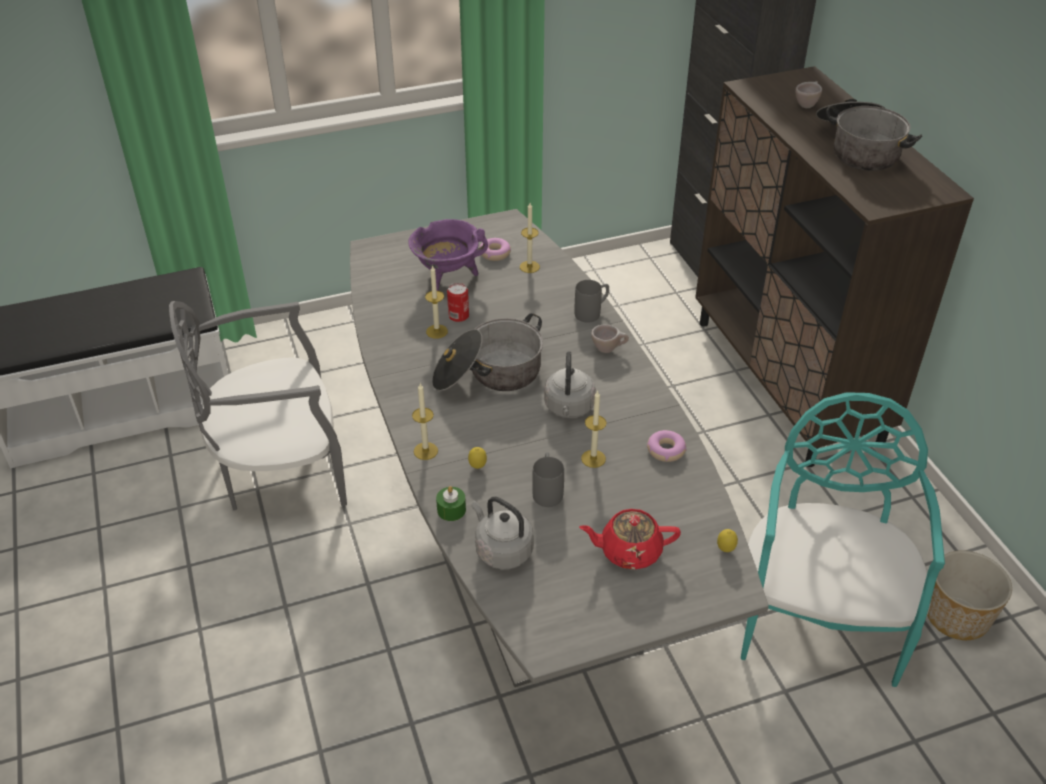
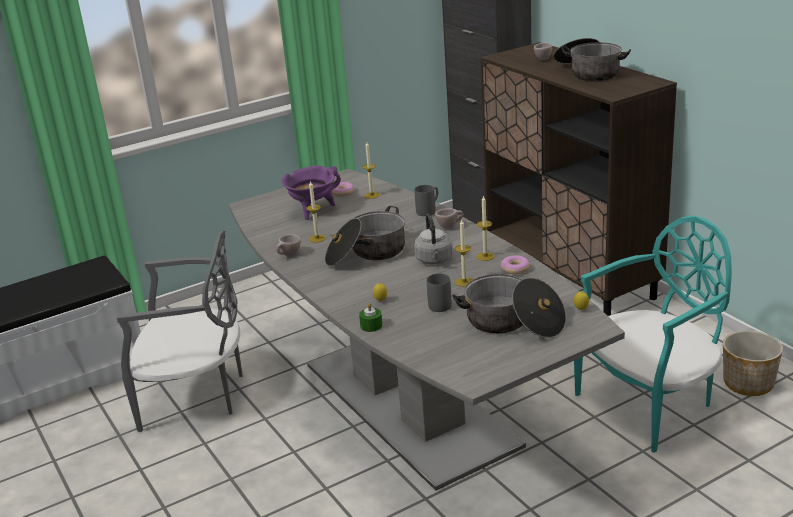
camera: 10 degrees left, 15 degrees down
grey chair [169,301,347,510] -> grey chair turned 150 degrees counterclockwise [117,231,243,432]
candle [412,383,438,460] -> candle moved to [477,195,495,261]
can [447,283,469,322] -> none
grey kettle [471,497,534,570] -> none
red teapot [579,509,681,570] -> cooking pot [452,274,566,338]
turquoise chair [741,392,945,687] -> turquoise chair turned 60 degrees clockwise [574,215,732,453]
none -> beige cup [276,234,301,256]

